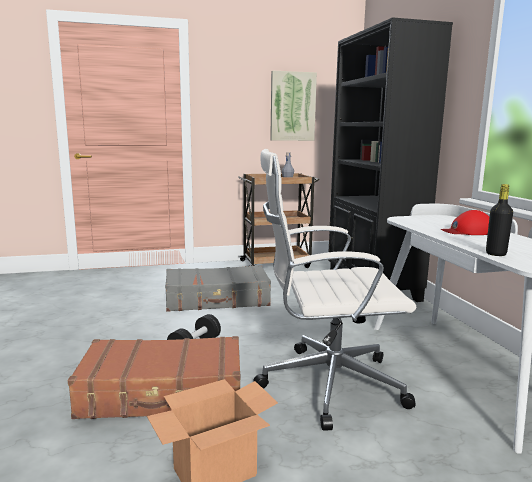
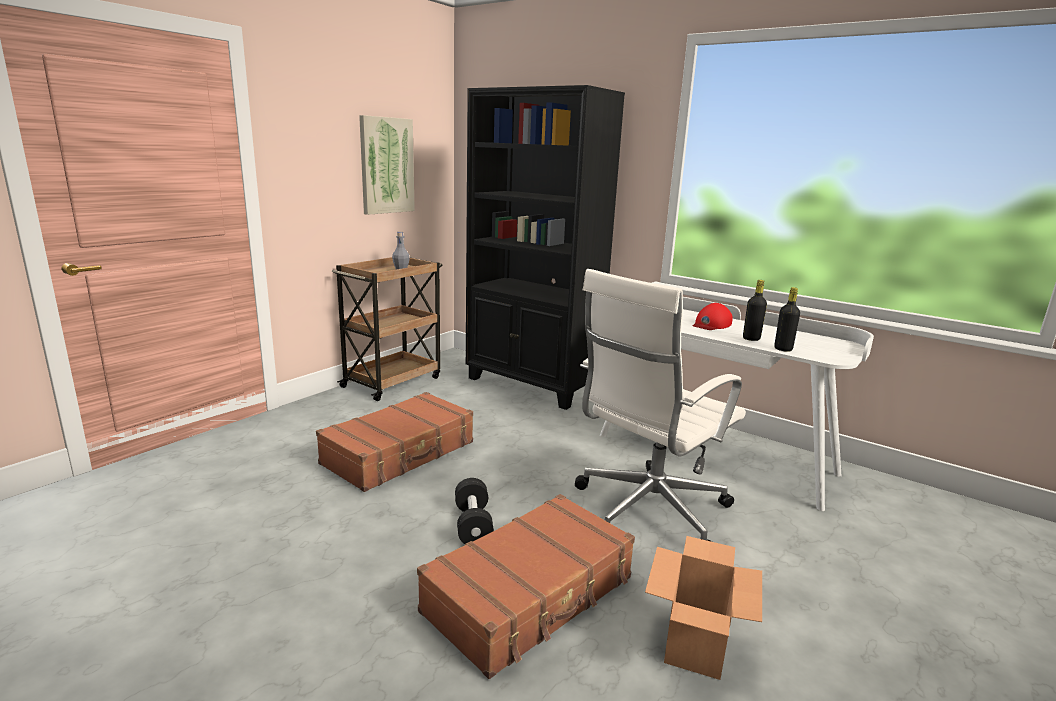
camera: 40 degrees left, 5 degrees up
grey suitcase [165,265,271,312] -> brown suitcase [316,392,473,492]
none -> black bottle [743,280,767,341]

